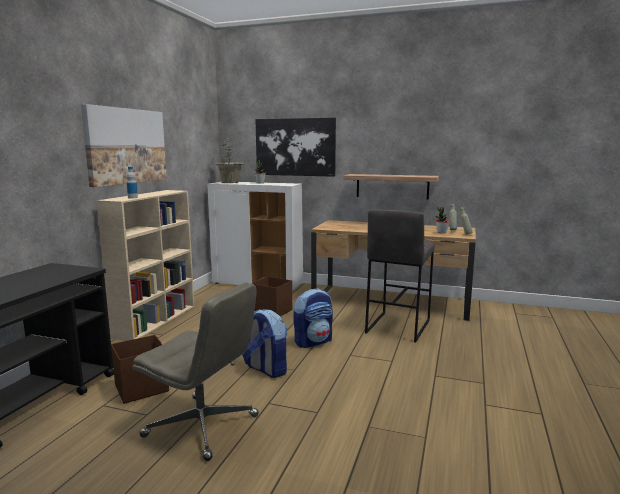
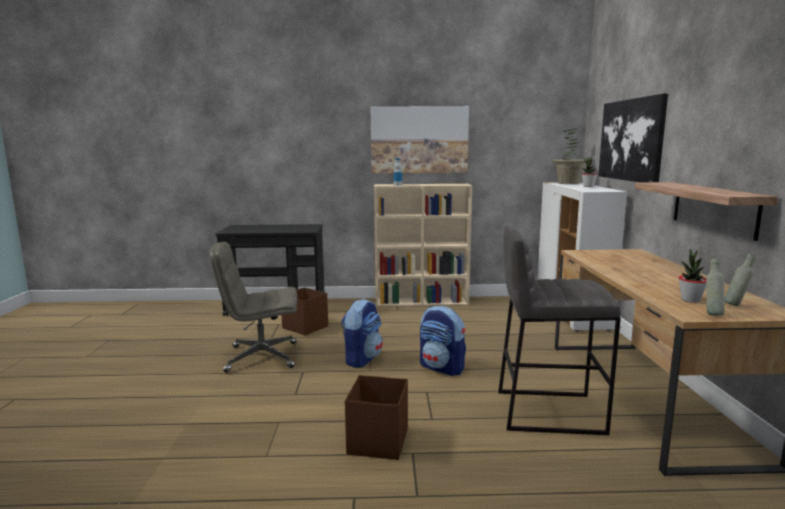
camera: 70 degrees right, 0 degrees up
grey office chair [133,282,259,461] -> grey office chair turned 75 degrees clockwise [209,242,297,373]
brown storage box [252,276,292,316] -> brown storage box moved to [345,375,408,460]

